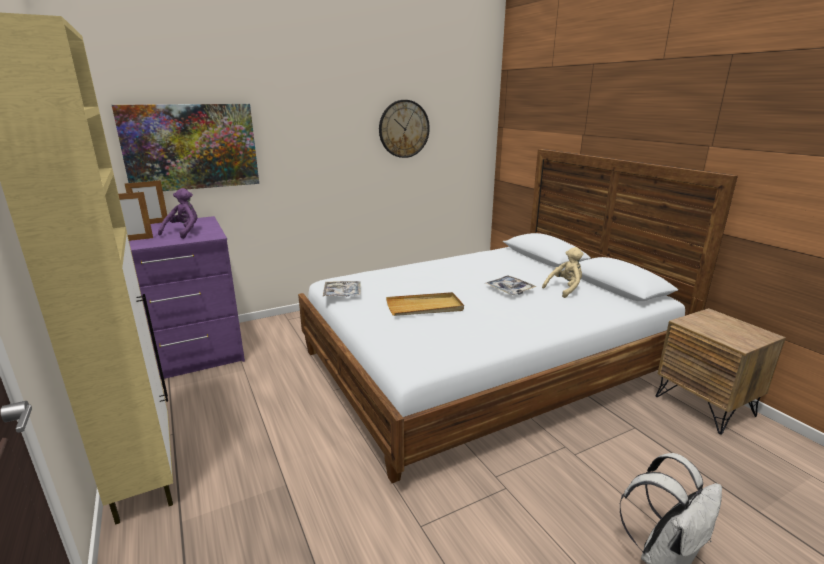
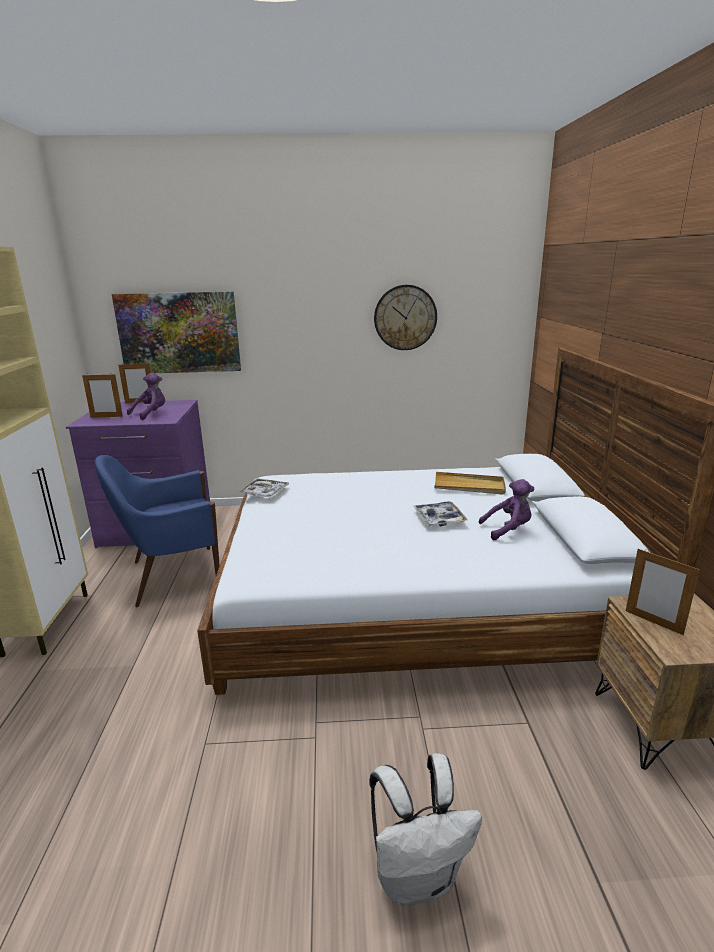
camera: 25 degrees right, 0 degrees up
beige tray [386,292,464,316] -> beige tray moved to [434,472,506,495]
beige plush toy [542,247,584,298] -> purple plush toy [478,479,534,540]
none -> blue armchair [95,455,220,607]
none -> picture frame [626,549,700,635]

